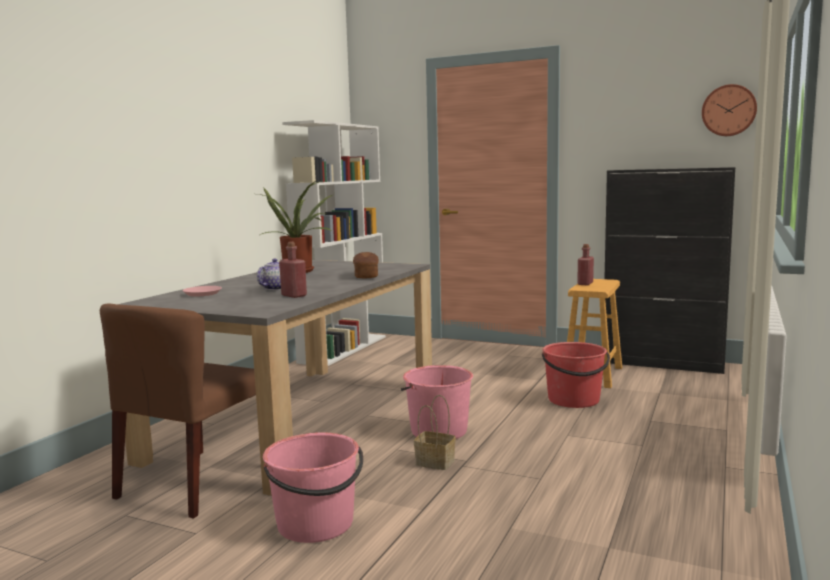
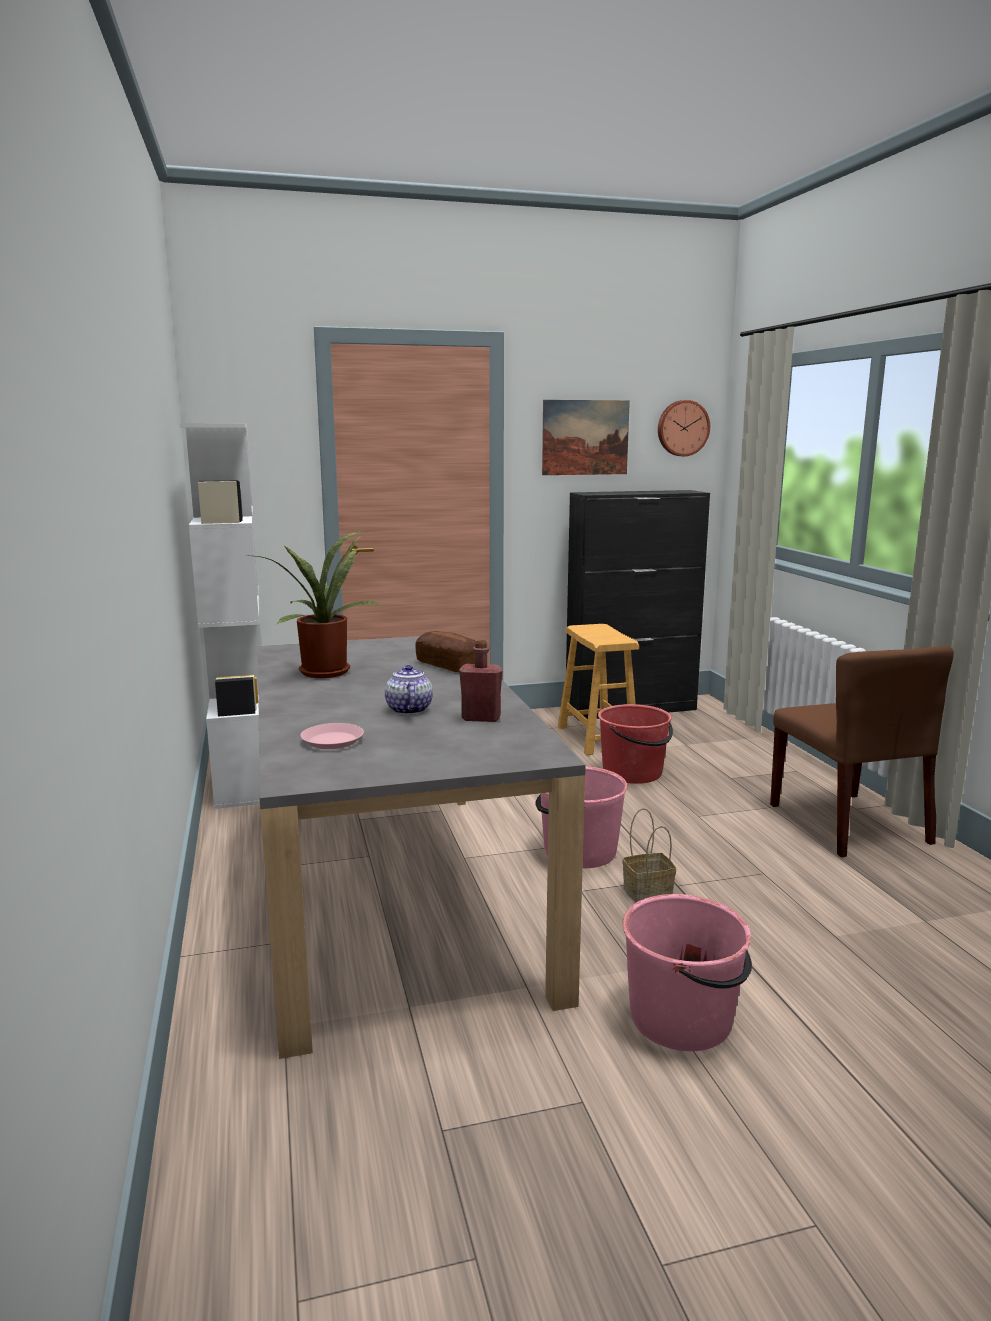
camera: 40 degrees left, 5 degrees up
brown chair [100,303,256,519] -> brown chair moved to [770,645,954,857]
red bottle [577,244,594,285] -> none
none -> picture [542,400,630,475]

